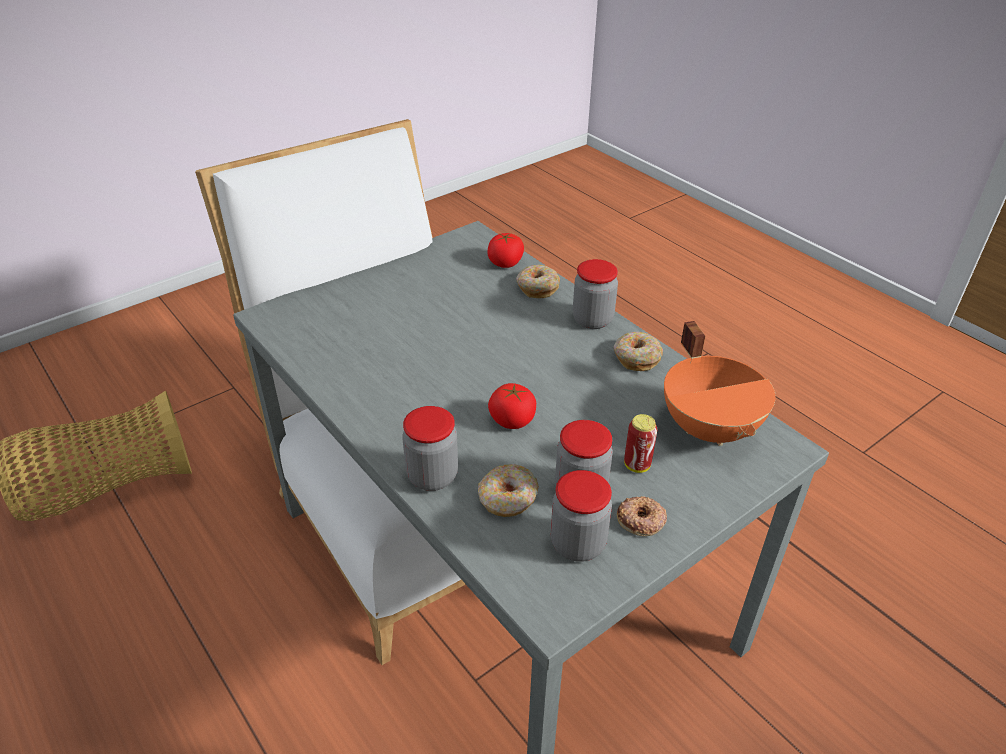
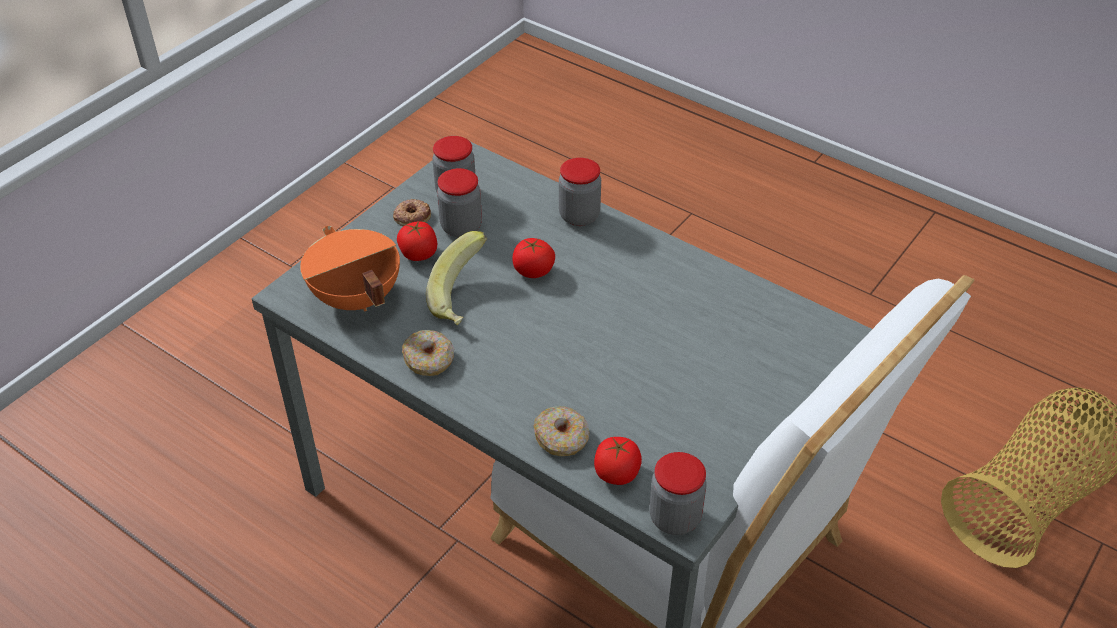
camera: 165 degrees right, 5 degrees up
donut [478,464,539,517] -> none
jar [573,259,618,329] -> jar moved to [649,452,706,535]
can [624,414,658,473] -> tomato [397,221,437,261]
none -> banana [426,231,487,325]

